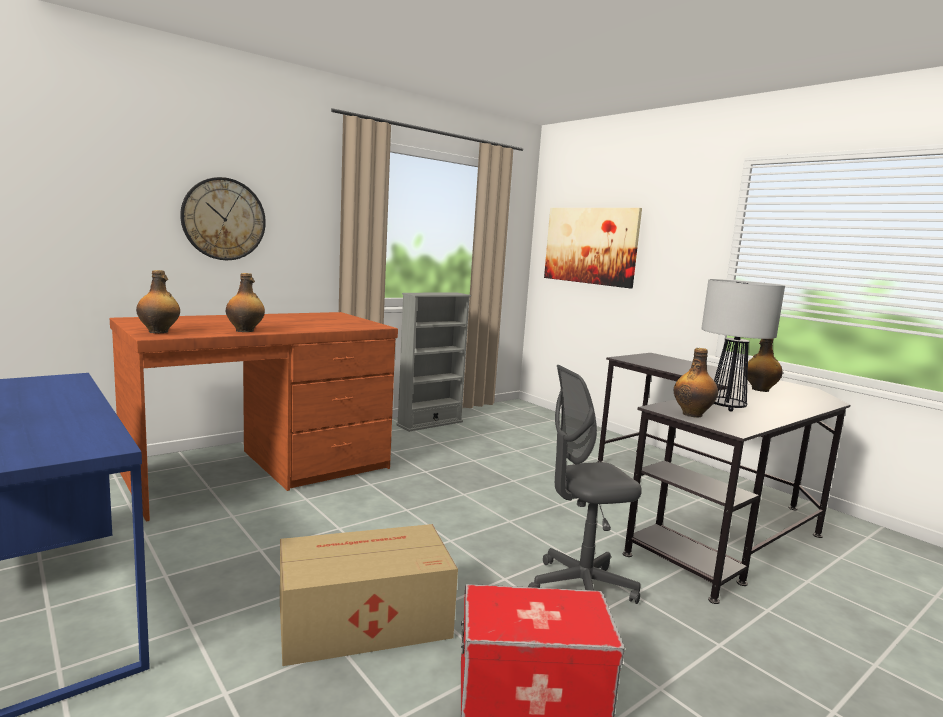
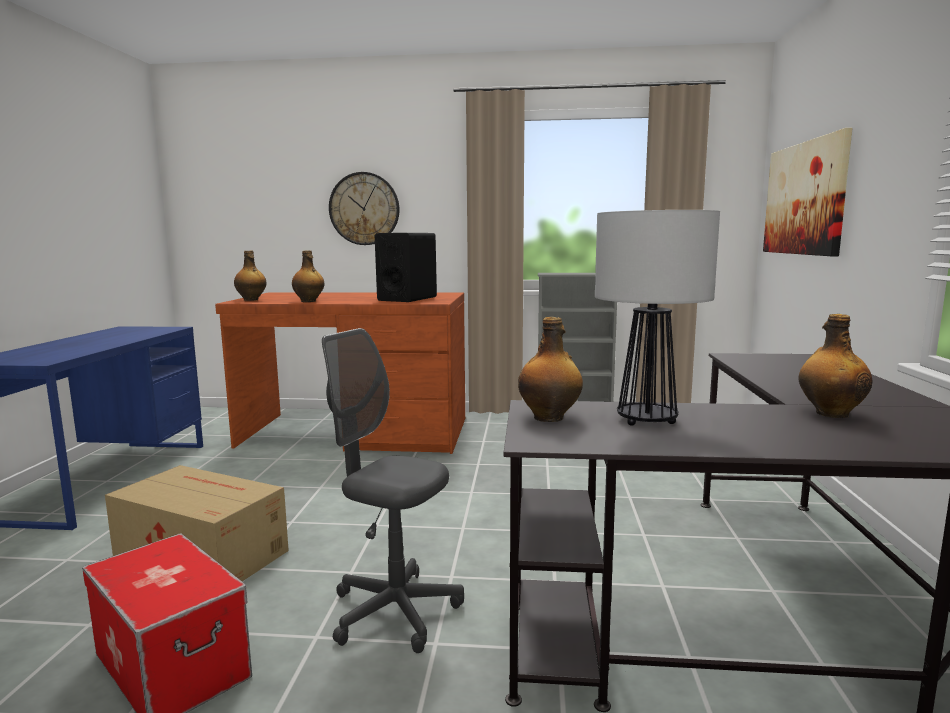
camera: 45 degrees right, 0 degrees up
none -> black speaker [375,233,437,302]

